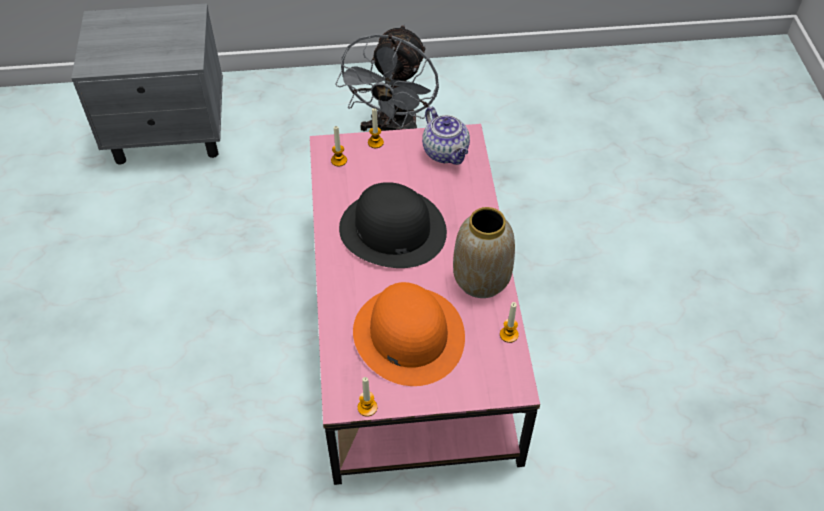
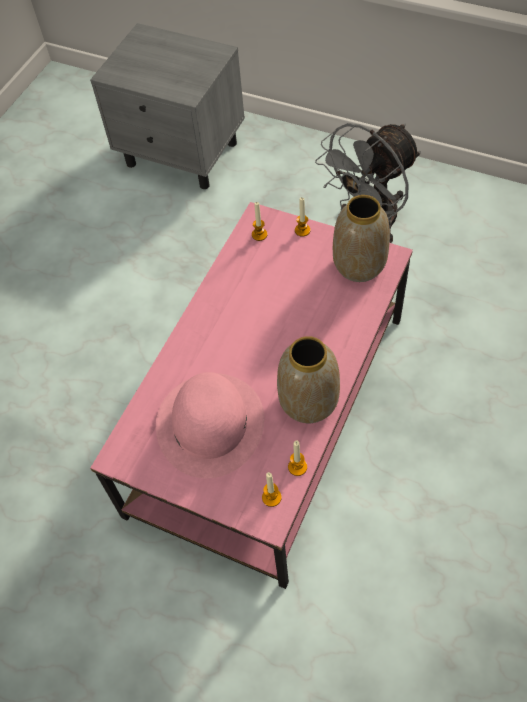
camera: 35 degrees right, 5 degrees up
black hat [339,182,447,268] -> none
orange hat [353,282,465,386] -> pink hat [156,372,264,478]
candle [358,377,377,417] -> candle moved to [262,472,282,507]
teapot [422,107,470,165] -> vase [333,195,390,282]

